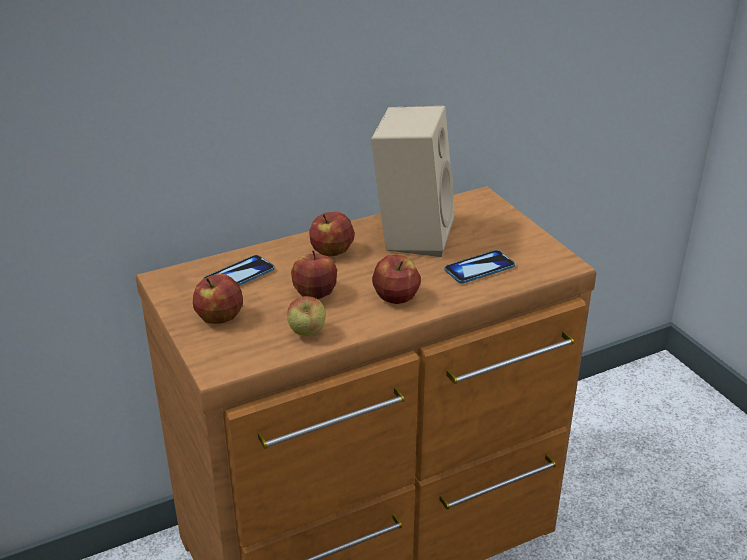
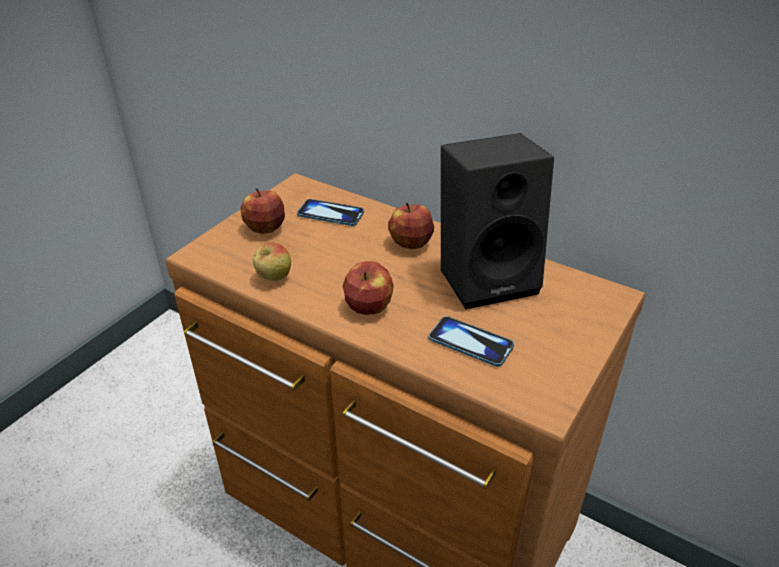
camera: 60 degrees right, 5 degrees up
apple [291,250,337,299] -> none
beige speaker [371,106,455,257] -> black speaker [441,133,554,309]

